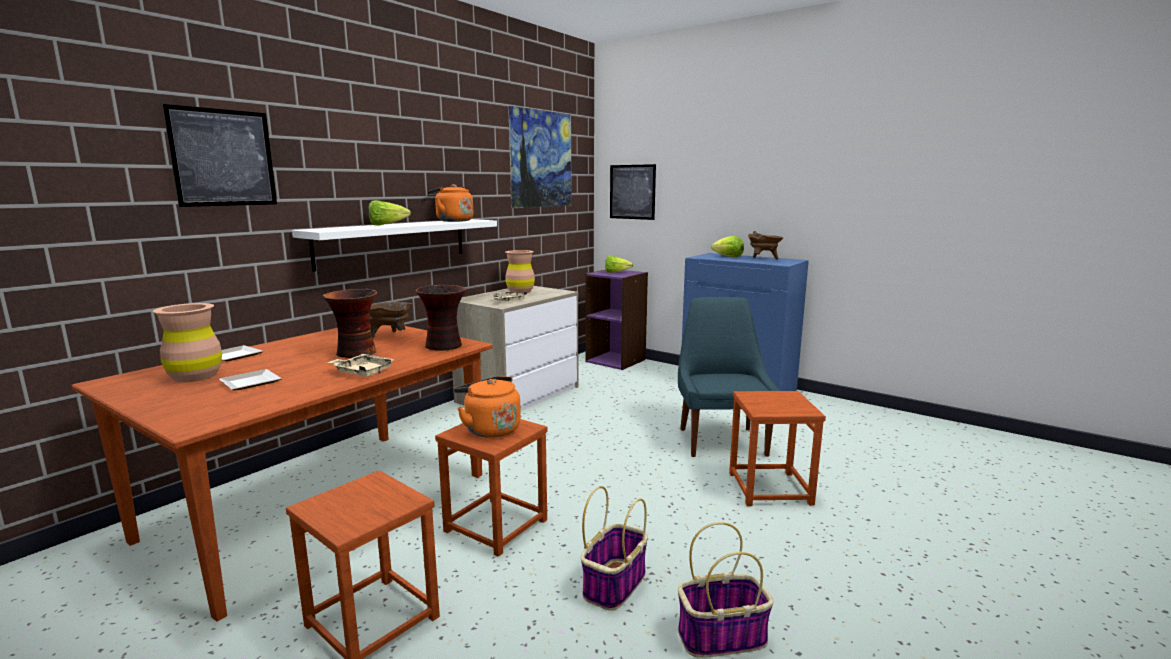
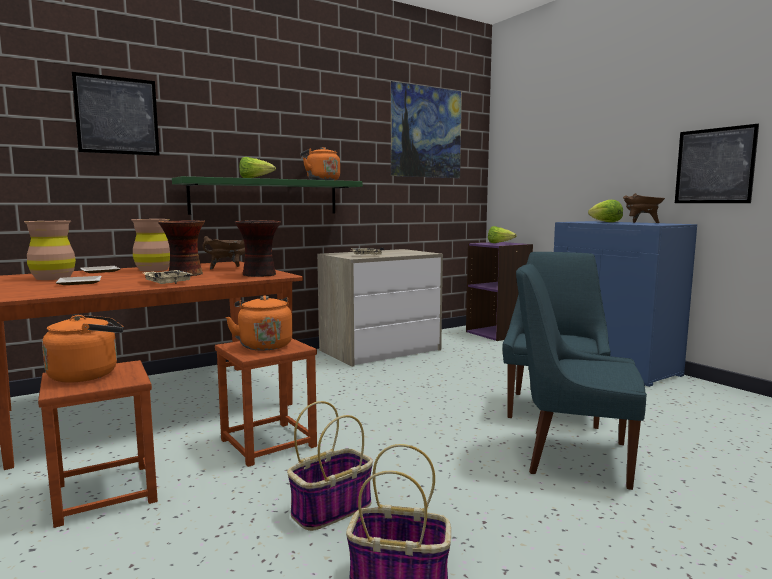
camera: 20 degrees right, 5 degrees down
white shelf [292,219,497,272] -> green shelf [172,176,363,215]
brown vase [505,250,535,293] -> brown vase moved to [131,219,170,271]
picture [610,164,656,220] -> picture moved to [675,124,759,203]
brown stool [729,391,826,506] -> blue chair [516,264,647,490]
none -> orange kettle [42,314,124,383]

